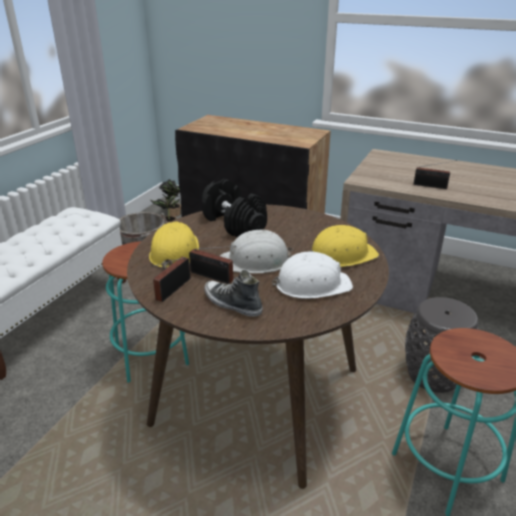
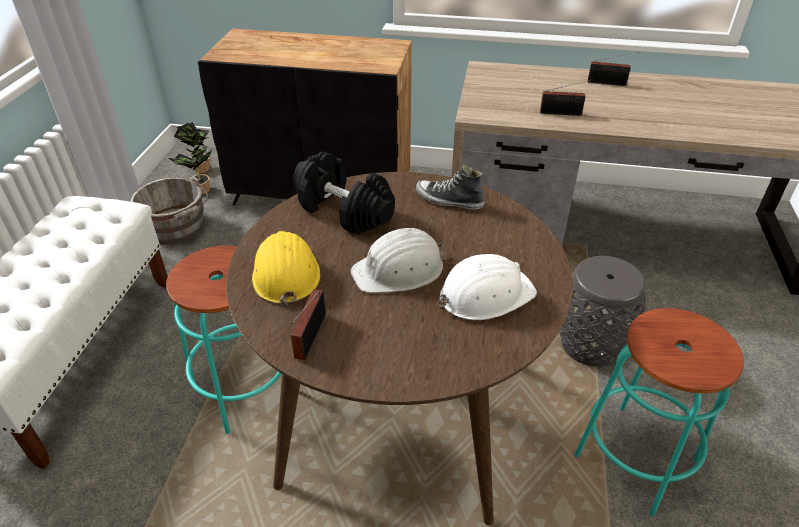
camera: 15 degrees left, 10 degrees up
radio [189,246,236,284] -> radio moved to [588,52,637,86]
shoe [204,270,263,317] -> shoe moved to [416,164,485,210]
yellow hard hat [310,225,379,267] -> none

